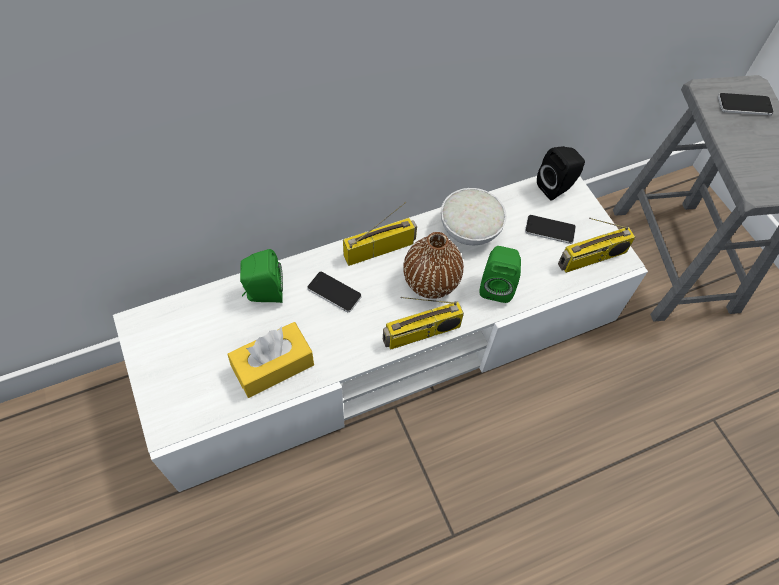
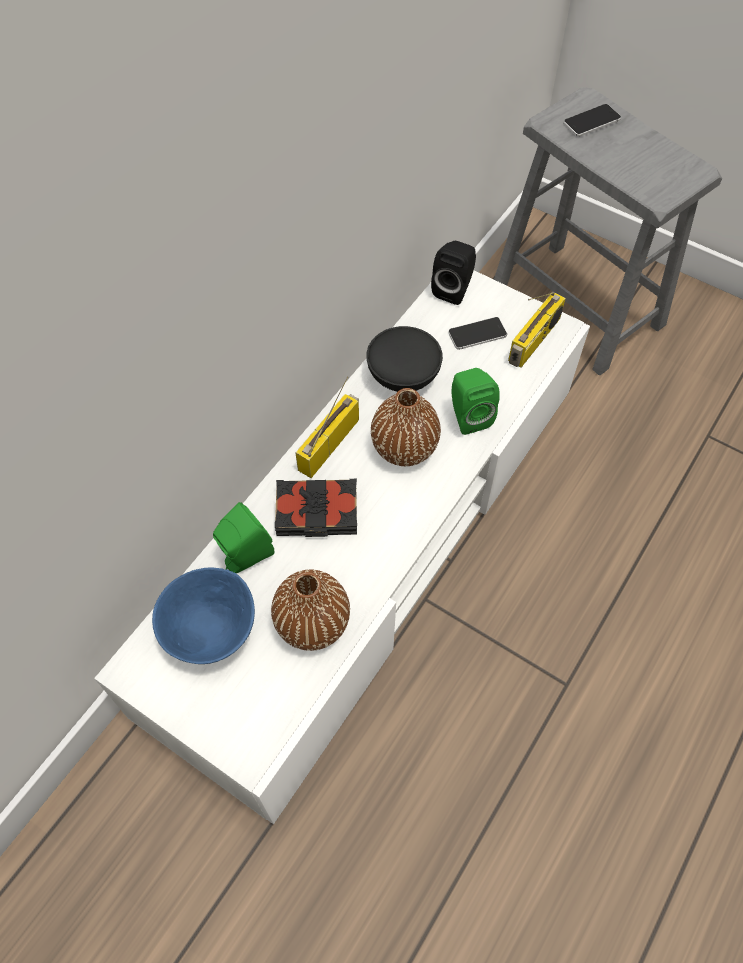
camera: 30 degrees left, 0 degrees up
yellow tissue box [227,322,314,398] -> brown vase [271,569,350,651]
phone [307,272,361,312] -> black book [275,479,357,537]
radio [383,297,464,350] -> none
white bowl [441,188,507,245] -> black bowl [366,326,443,392]
none -> blue bowl [152,567,255,664]

